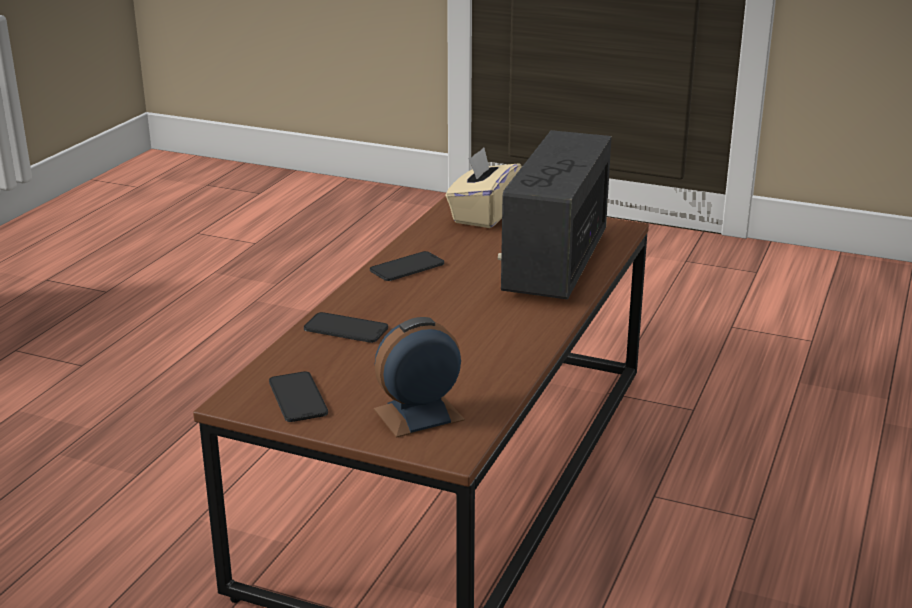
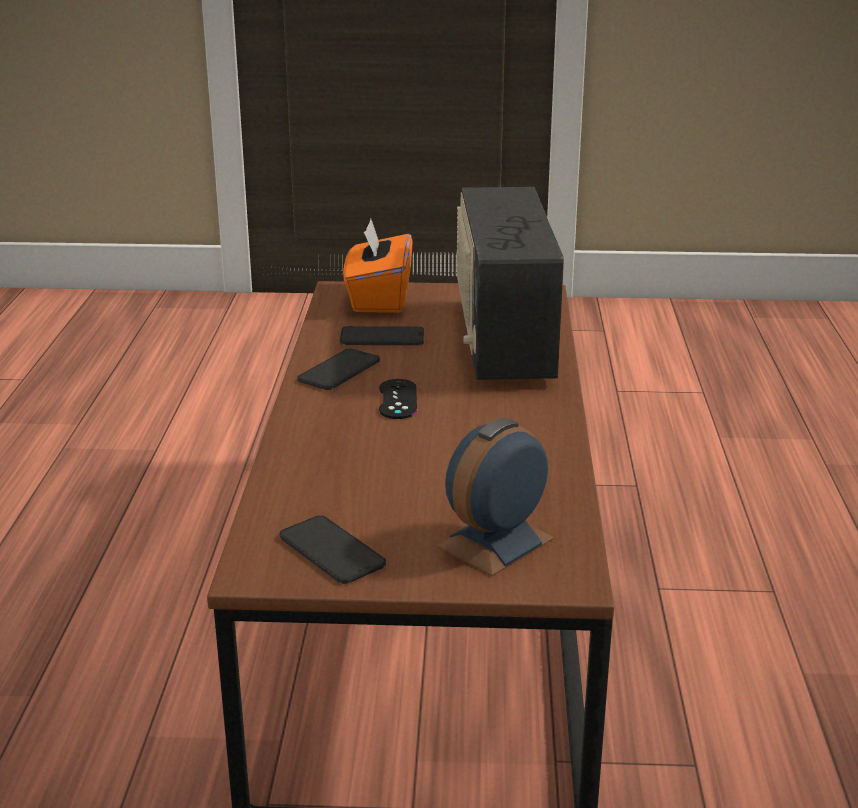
camera: 20 degrees left, 0 degrees up
phone [304,312,388,343] -> phone moved to [340,326,424,345]
beige tissue box [446,148,522,228] -> orange tissue box [343,219,413,313]
none -> black game controller [379,379,417,419]

